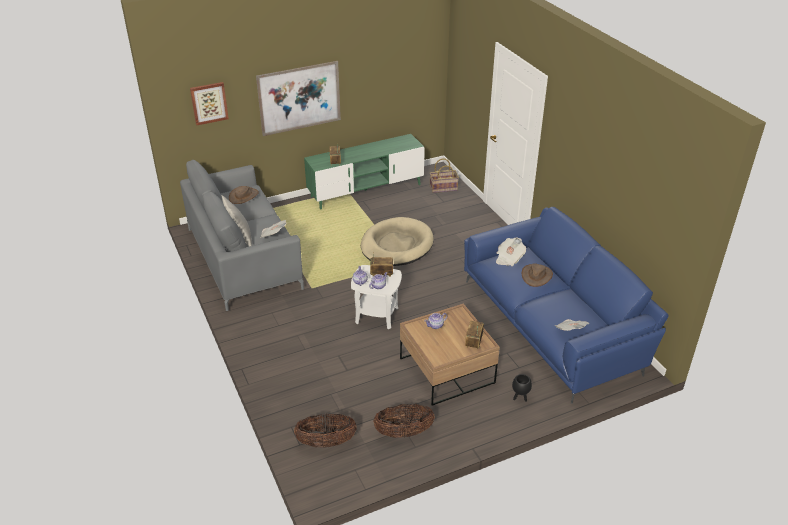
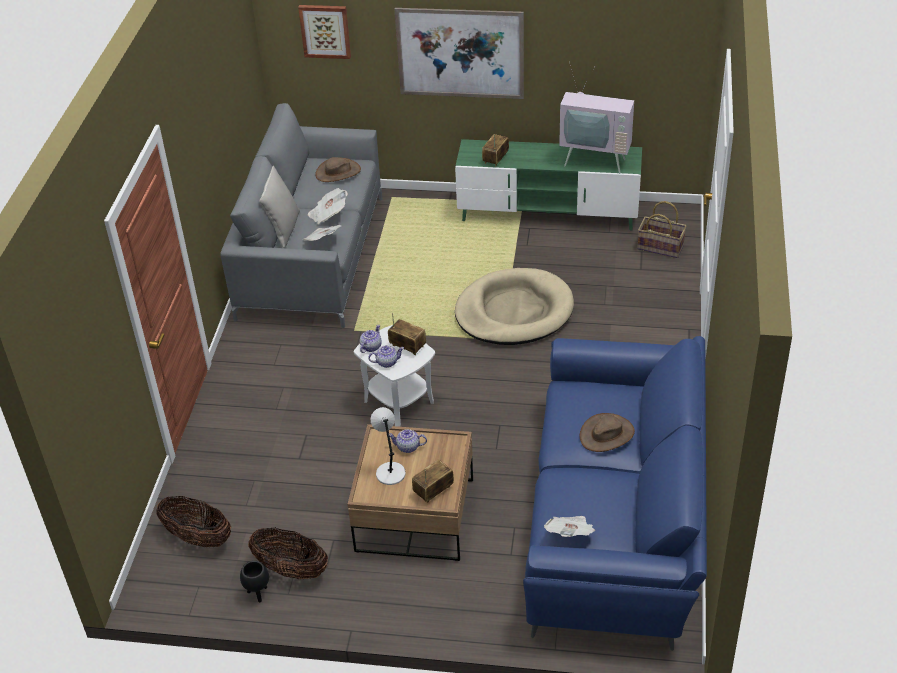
camera: 35 degrees right, 5 degrees up
newspaper [496,238,526,266] -> newspaper moved to [308,188,348,224]
black planter [512,374,532,402] -> black planter moved to [240,561,269,602]
none -> grey table lamp [371,407,406,485]
none -> television [559,62,634,174]

